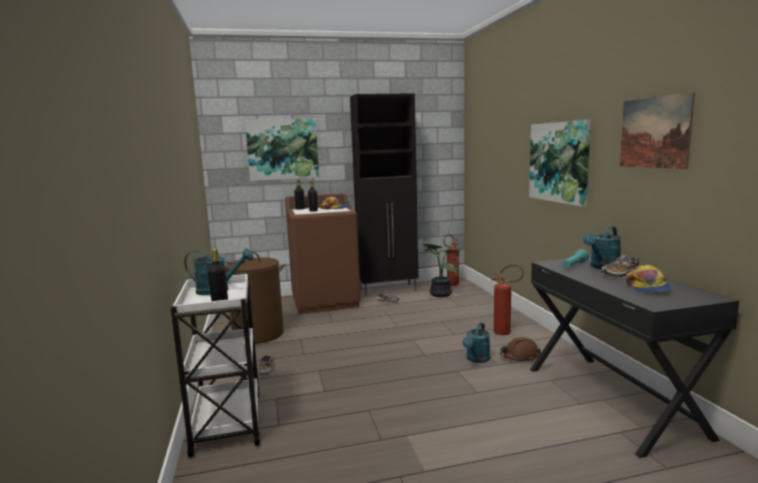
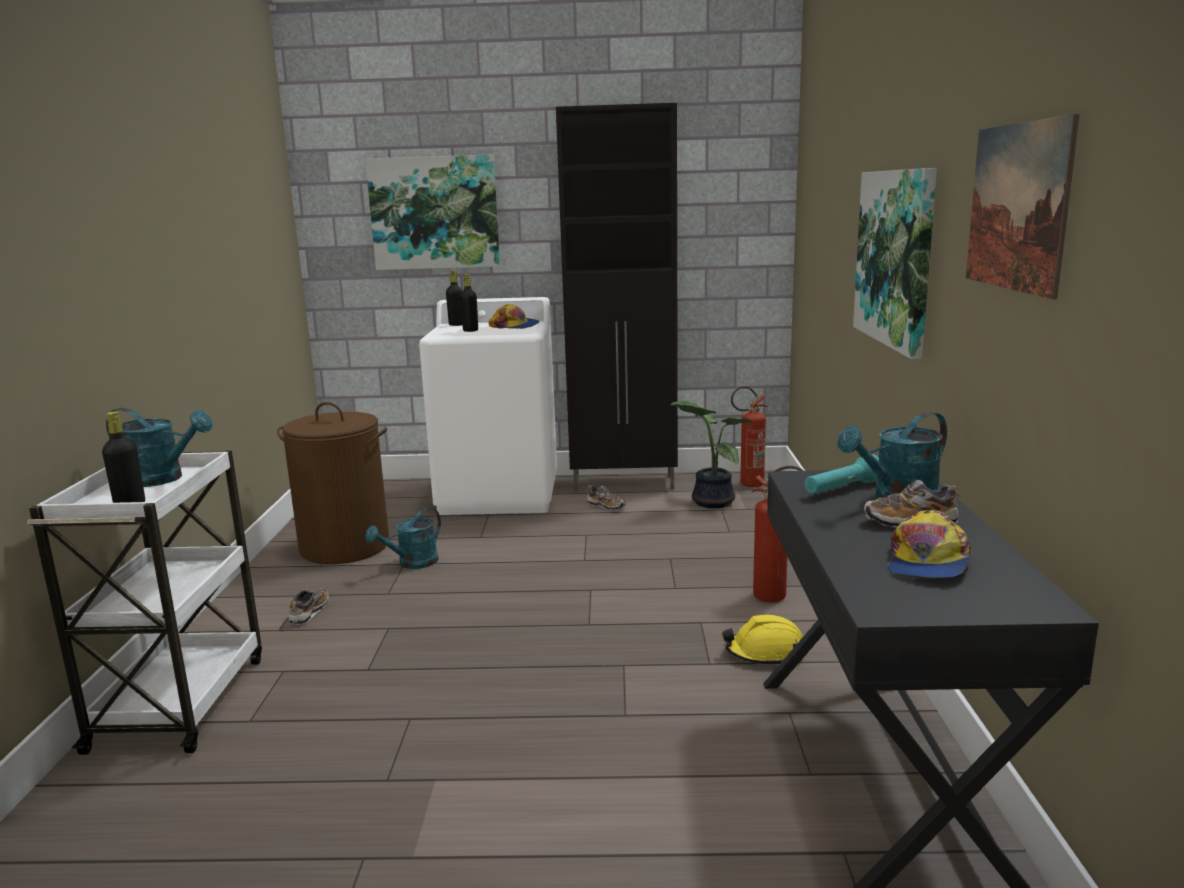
camera: 15 degrees right, 5 degrees up
brown washing machine [285,193,361,314] -> white washing machine [419,297,557,515]
turquoise watering can [462,323,490,363] -> turquoise watering can moved to [365,508,441,569]
brown hard hat [500,337,541,362] -> yellow hard hat [722,615,803,667]

